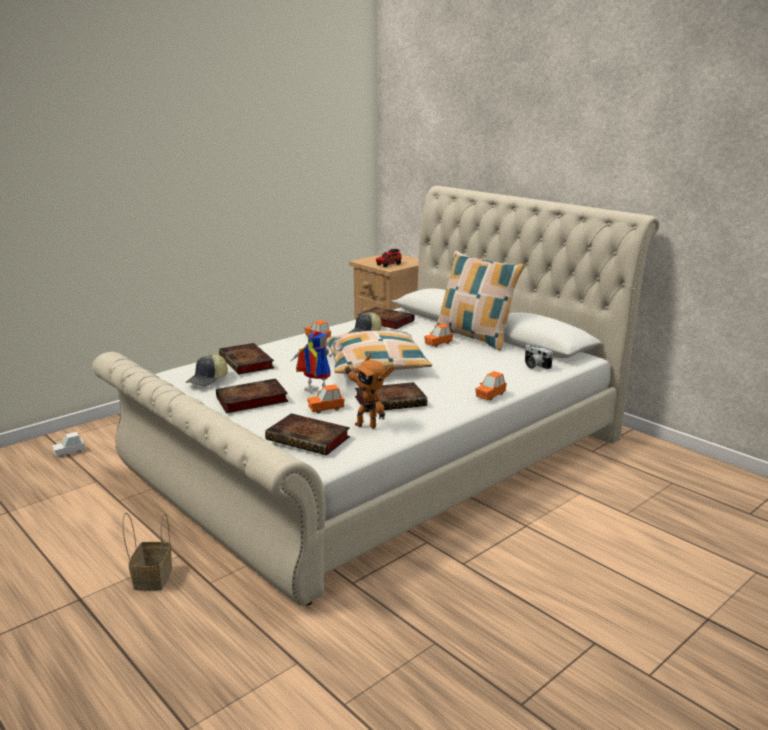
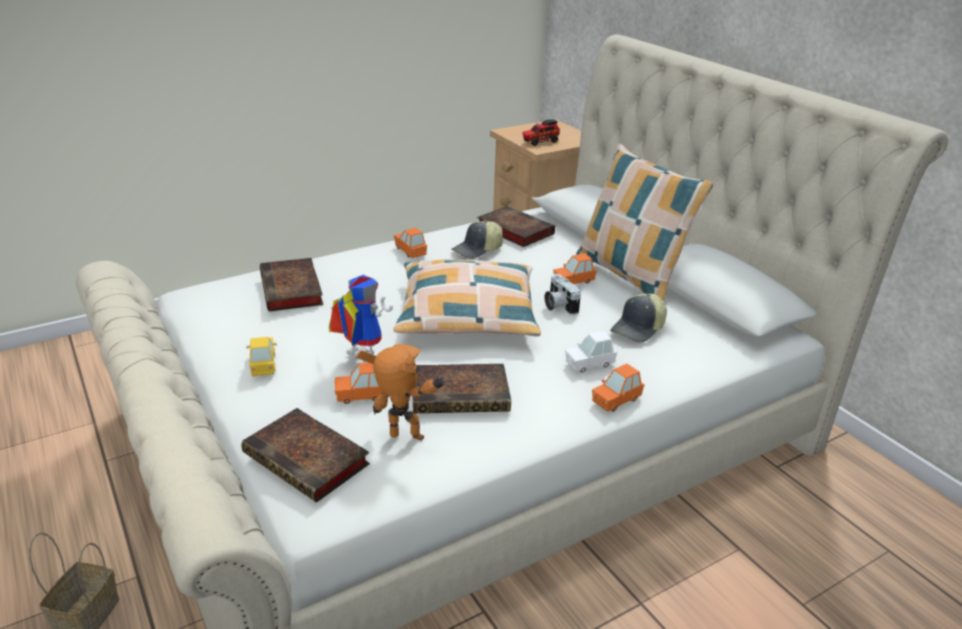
camera: 10 degrees right, 10 degrees up
white toy car [52,432,85,458] -> white toy car moved to [565,331,617,373]
cap [185,354,228,387] -> cap moved to [610,293,667,343]
book [216,378,288,413] -> yellow toy car [246,337,277,376]
toy robot [344,354,394,429] -> toy robot turned 150 degrees clockwise [357,344,446,441]
camera [525,345,553,369] -> camera moved to [544,274,581,315]

